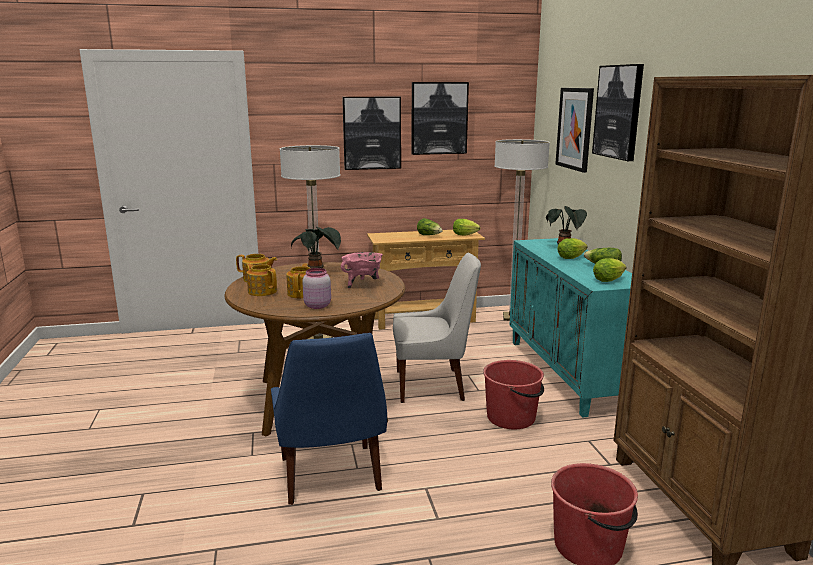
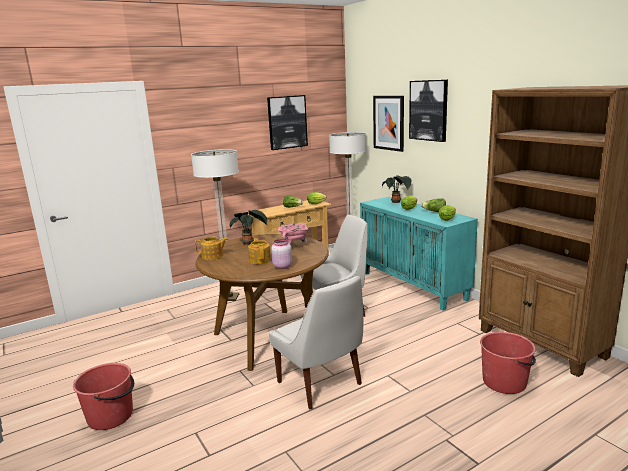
camera: 20 degrees left, 0 degrees up
teapot [246,263,277,296] -> none
blue chair [271,333,387,505] -> white chair [269,276,363,410]
picture [342,97,401,170] -> none
red bucket [483,360,544,429] -> red bucket moved to [73,363,134,430]

